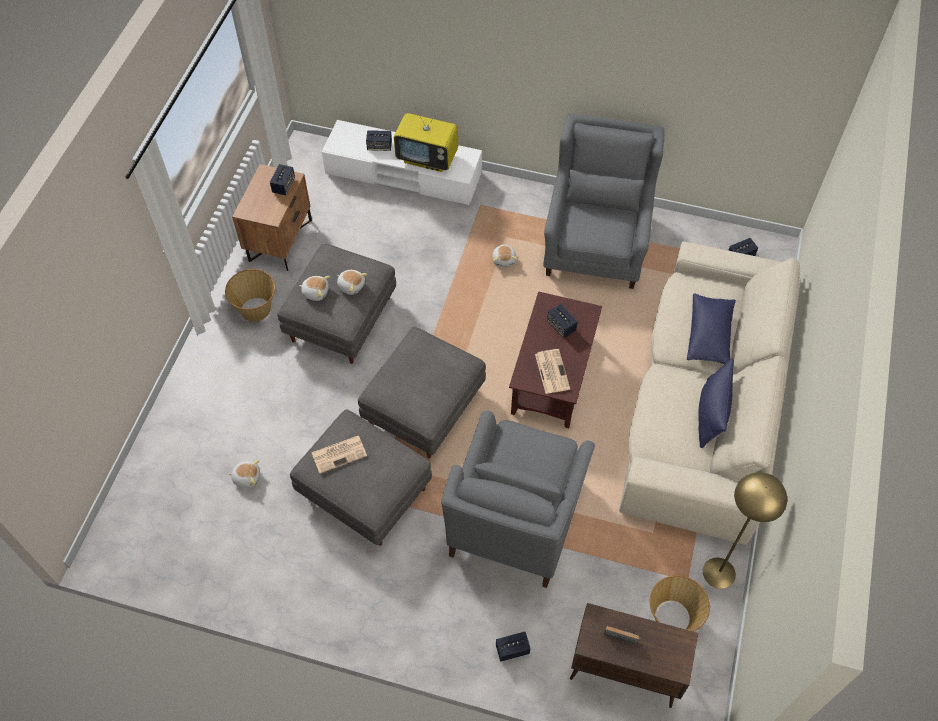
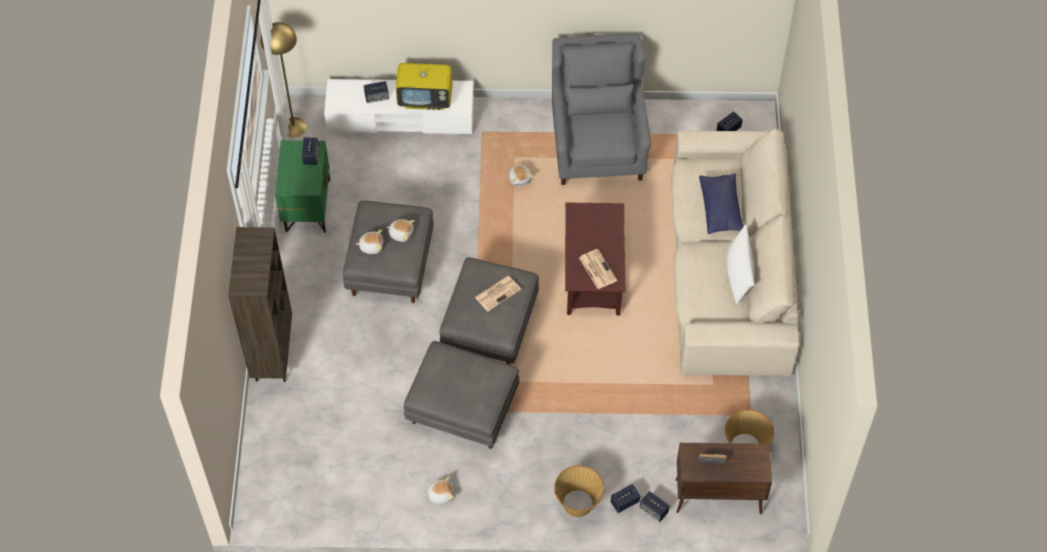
camera: 15 degrees left, 0 degrees up
basket [225,269,276,322] -> basket moved to [554,465,605,517]
plush toy [228,460,260,488] -> plush toy moved to [424,476,454,504]
brown nightstand [232,164,312,271] -> green nightstand [275,140,330,233]
newspaper [312,436,367,473] -> newspaper moved to [475,276,521,311]
grey armchair [441,411,595,588] -> none
speaker [547,304,578,338] -> speaker moved to [640,491,670,522]
blue pillow [699,358,734,448] -> white pillow [726,224,754,304]
yellow floor lamp [703,472,787,589] -> yellow floor lamp moved to [260,22,307,137]
none -> brown bookcase [228,227,292,382]

